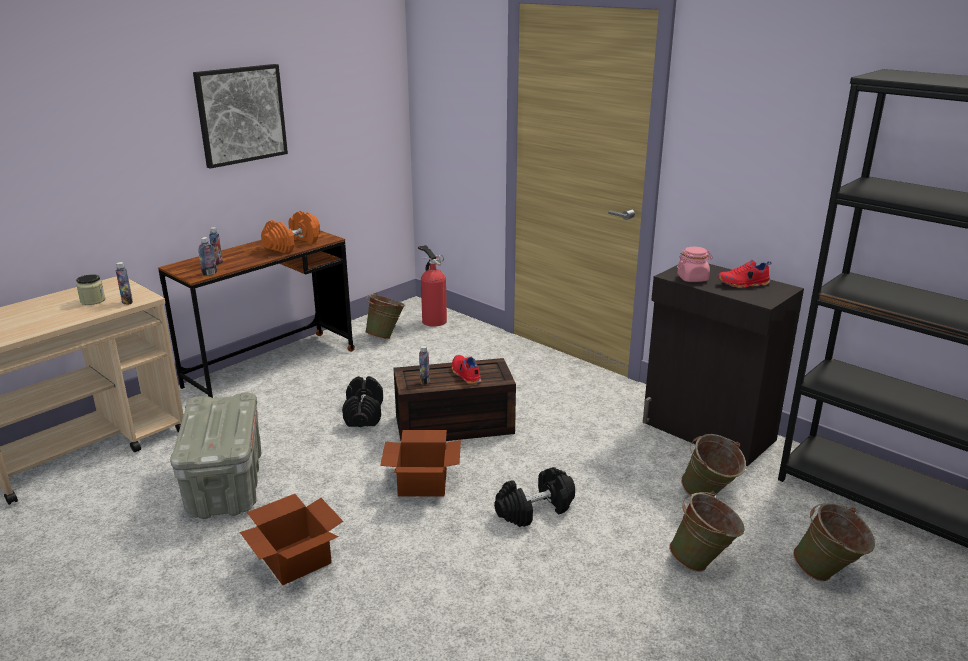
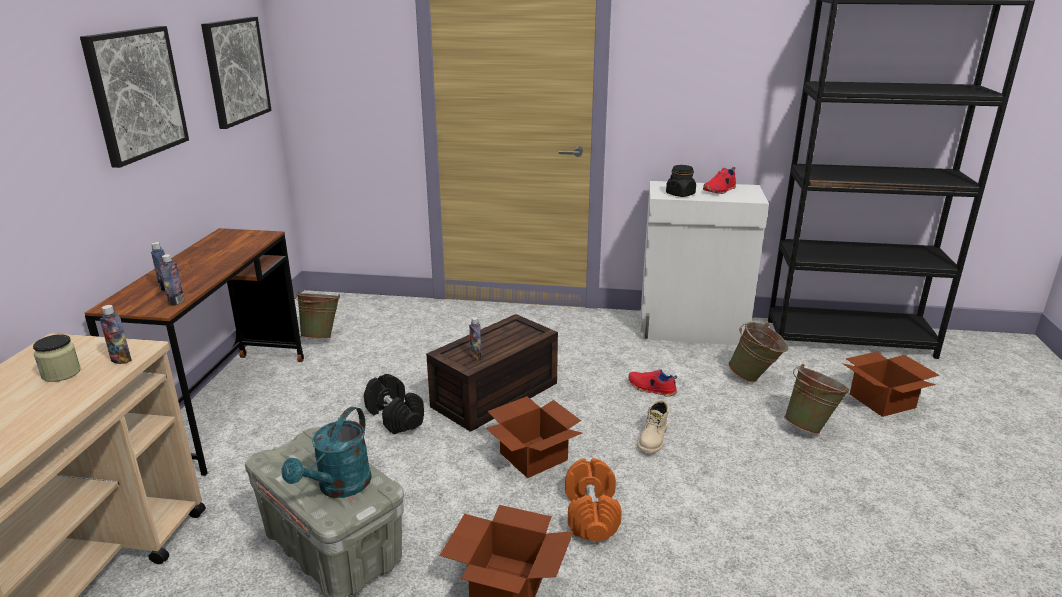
camera: 35 degrees left, 0 degrees up
orange dumbbell [261,211,320,253] -> orange dumbbell moved to [565,458,622,541]
fire extinguisher [418,245,447,327] -> none
red shoe [452,355,482,384] -> red shoe moved to [628,369,677,397]
black dumbbell [494,467,575,527] -> beige boot [637,399,670,453]
black cabinet [643,264,804,466] -> white cabinet [640,181,769,345]
pink jar [677,247,713,282] -> black jar [666,165,696,197]
green bucket [793,503,875,581] -> cardboard box [842,352,939,417]
none -> picture [201,17,272,129]
none -> turquoise watering can [282,407,372,498]

